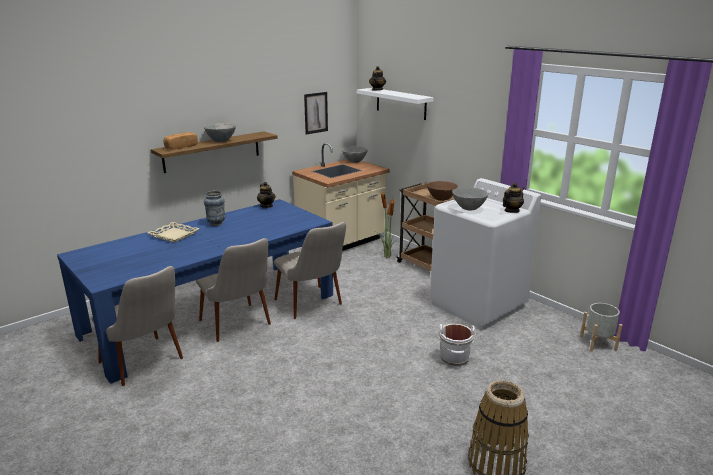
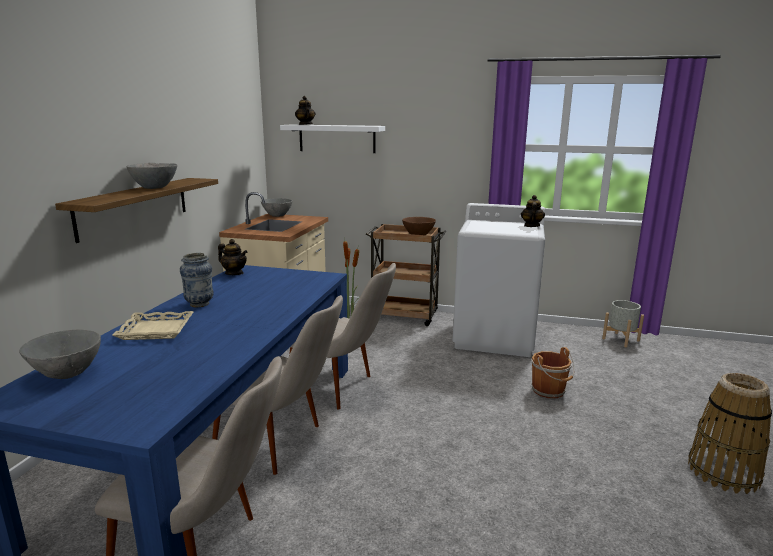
camera: 35 degrees left, 5 degrees down
bread [164,132,198,150] -> none
picture [304,92,328,135] -> none
white bucket [438,324,476,366] -> brown bucket [531,347,575,398]
grey bowl [452,187,488,211] -> grey bowl moved to [19,330,101,379]

